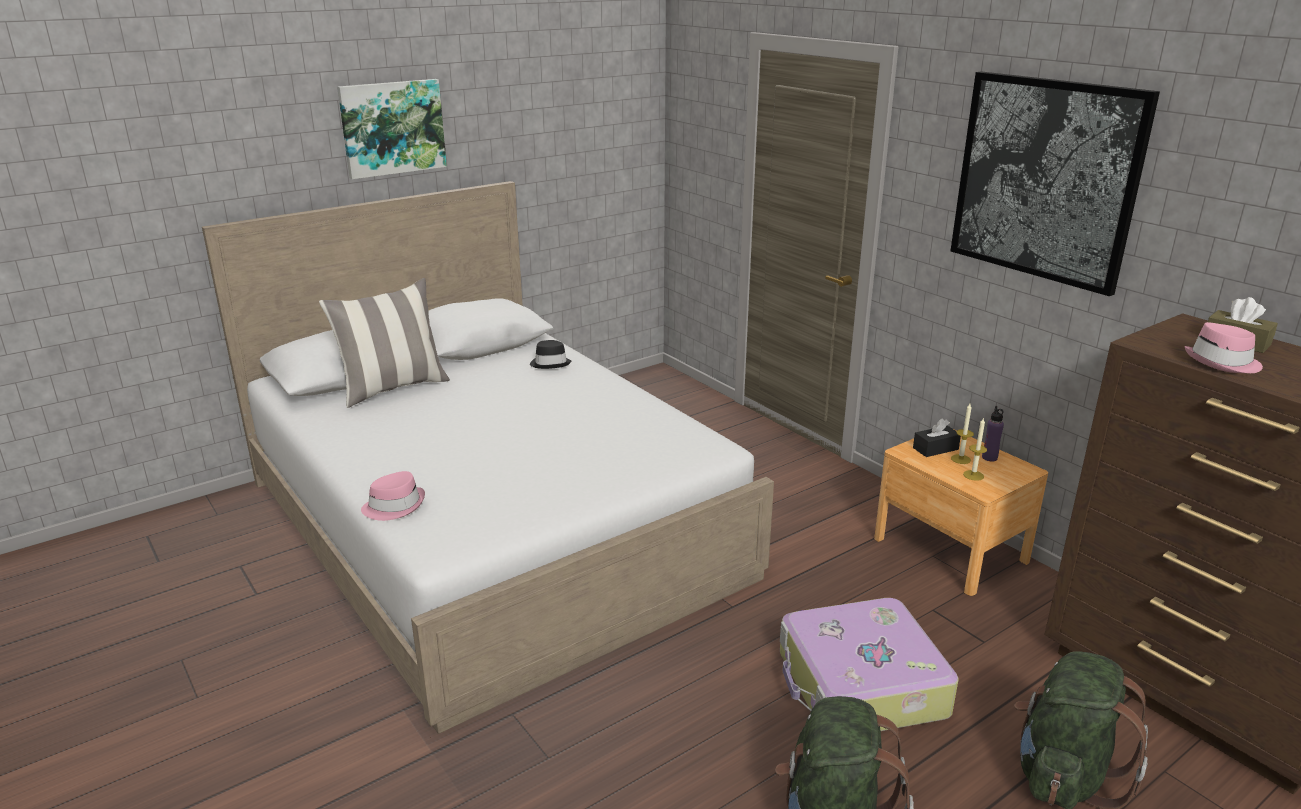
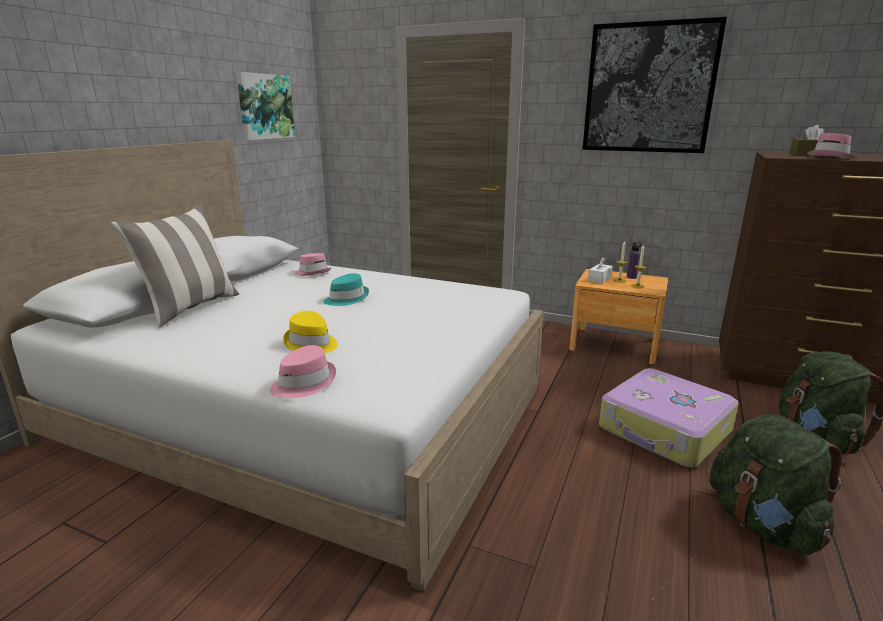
camera: 30 degrees left, 5 degrees down
picture [337,79,447,179] -> picture moved to [236,72,295,140]
black hat [530,340,571,369] -> pink hat [295,253,331,276]
black tissue box [913,418,961,457] -> white tissue box [588,257,613,283]
none -> yellow hat [283,311,337,353]
none -> turquoise hat [324,273,369,306]

